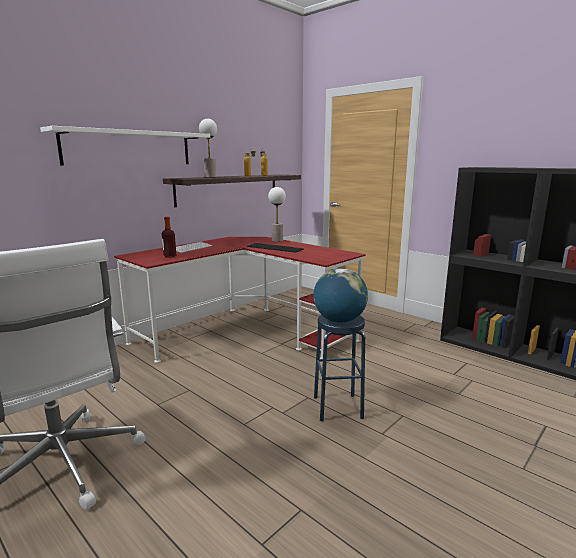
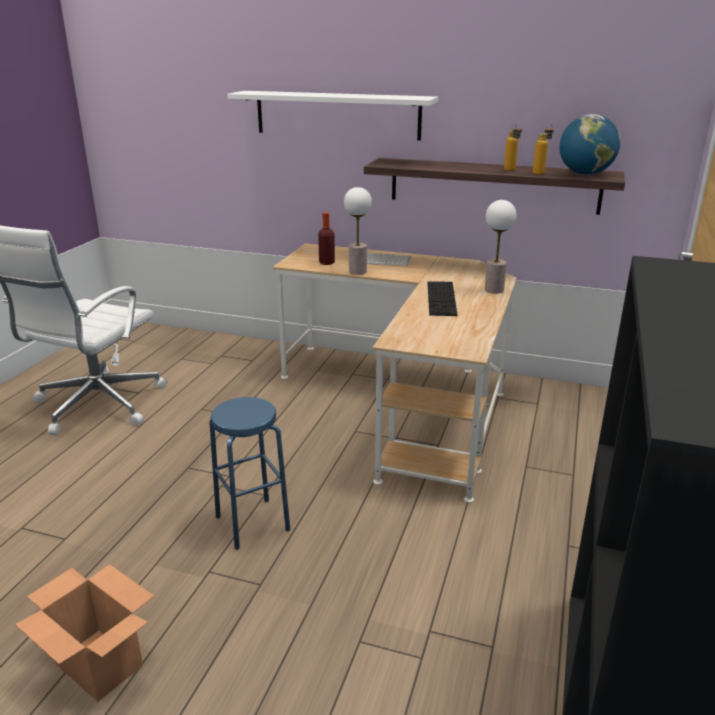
camera: 65 degrees right, 10 degrees up
red desk [114,237,366,363] -> beige desk [273,243,517,503]
table lamp [199,119,217,177] -> table lamp moved to [344,187,372,275]
globe [313,268,368,323] -> globe moved to [560,114,620,175]
none -> cardboard box [15,564,154,702]

